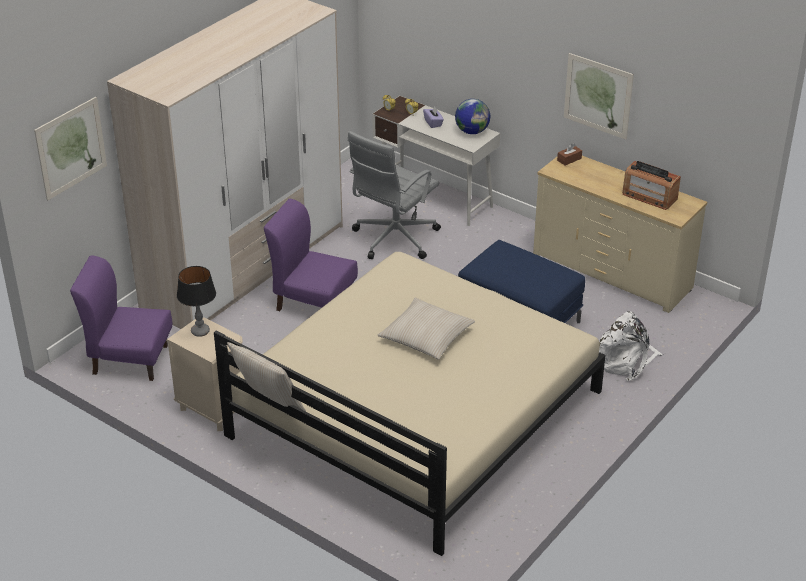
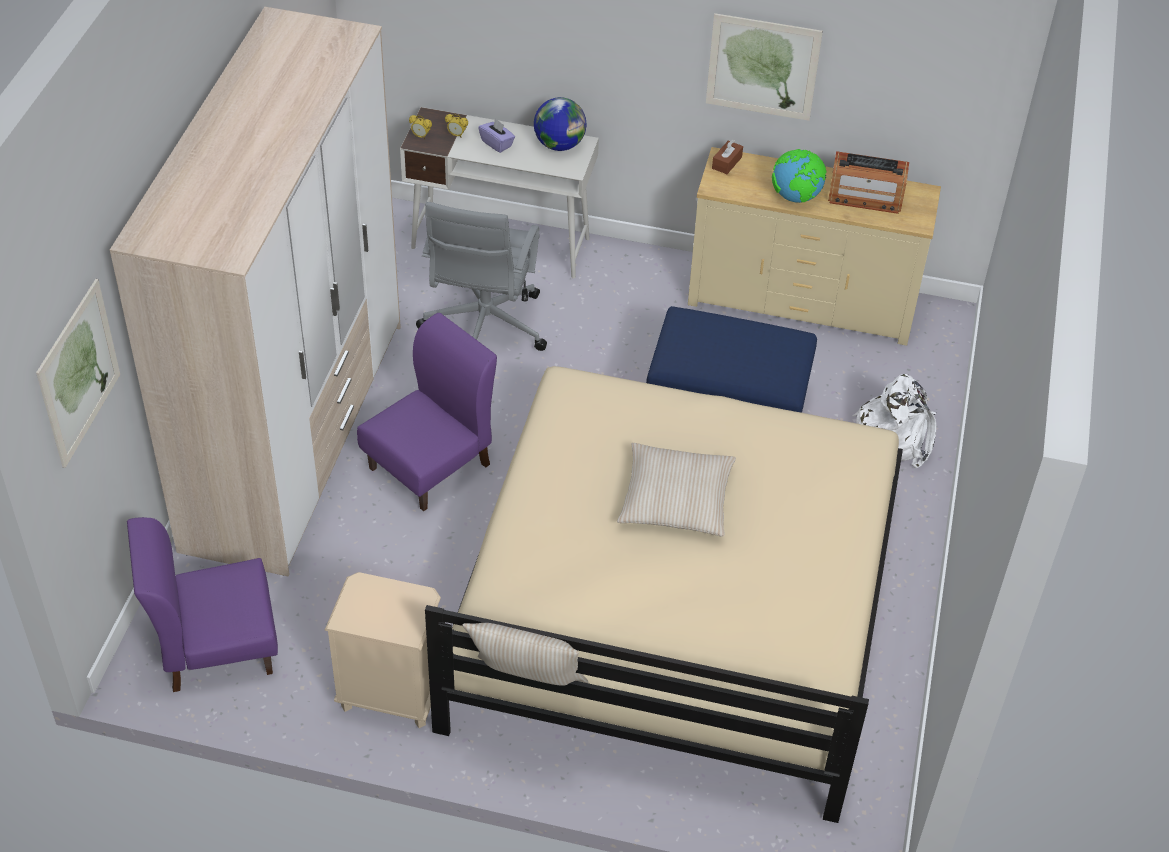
camera: 25 degrees left, 10 degrees up
table lamp [177,266,216,337] -> none
purple chair [264,199,358,311] -> purple chair turned 135 degrees clockwise [357,313,497,511]
none -> globe [772,149,827,203]

